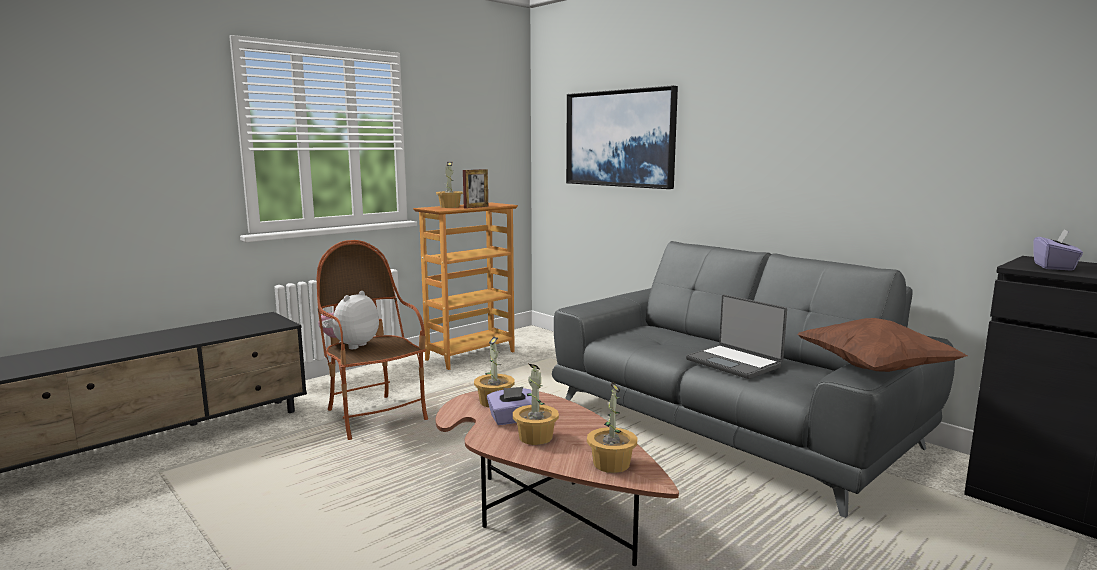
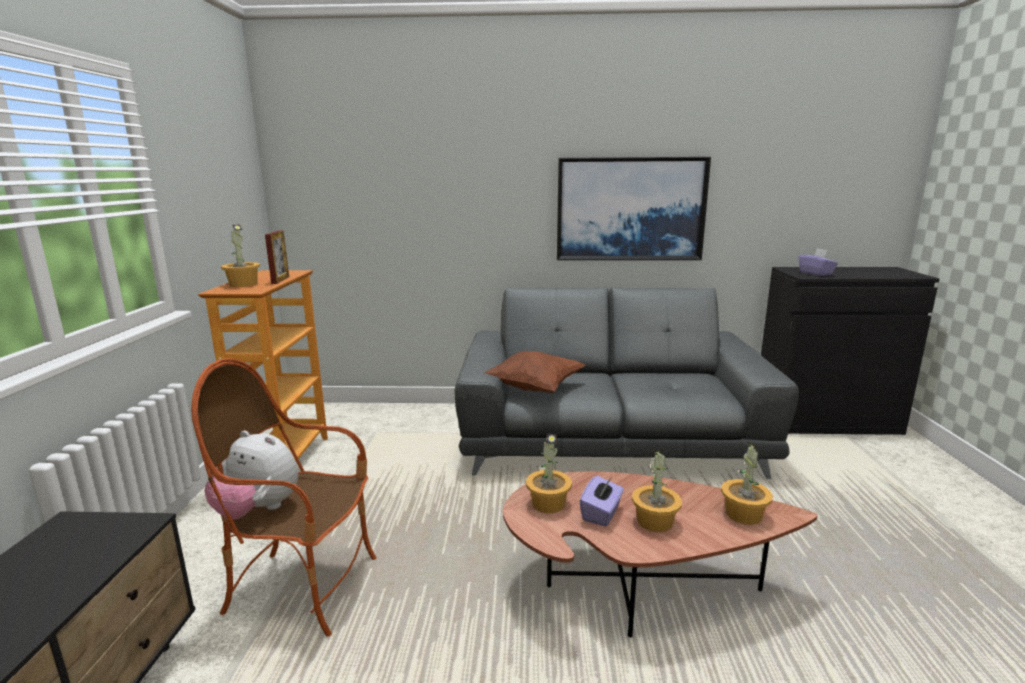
camera: 45 degrees left, 5 degrees up
plush toy [318,291,379,349] -> plush toy turned 45 degrees counterclockwise [205,430,298,520]
picture [566,85,678,189] -> picture moved to [557,157,711,260]
laptop [686,294,787,379] -> none
brown pillow [797,318,968,372] -> brown pillow moved to [484,351,586,393]

